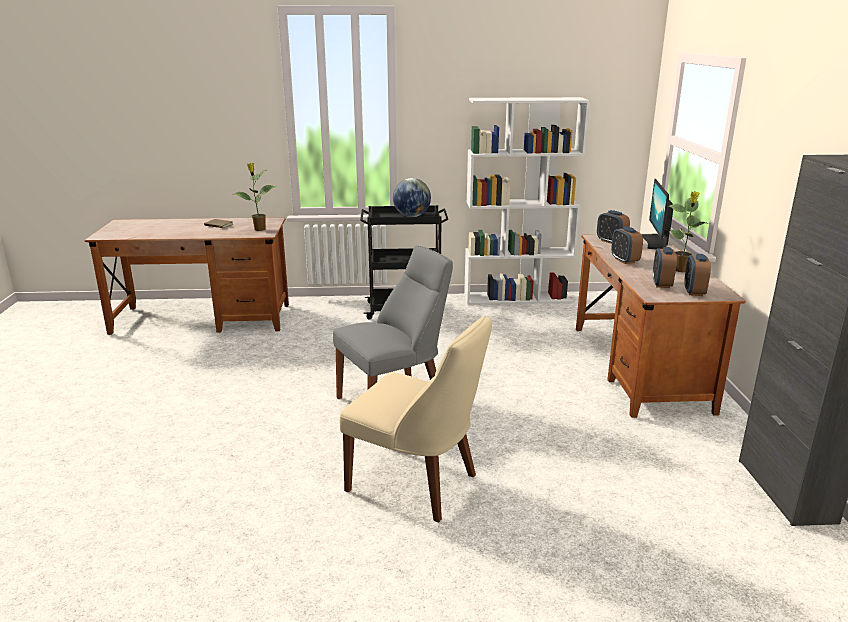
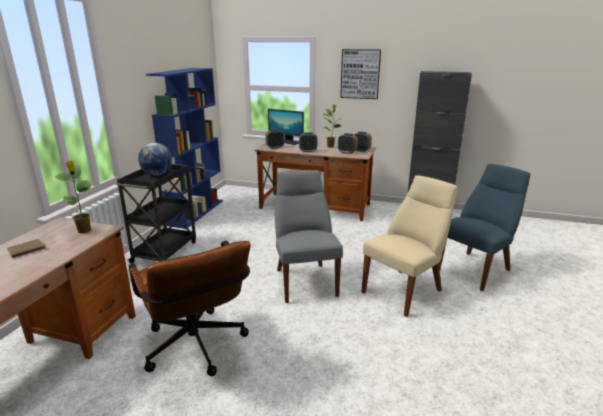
camera: 70 degrees left, 0 degrees up
white bookcase [464,97,590,305] -> blue bookcase [146,68,223,229]
none -> brown office chair [129,241,251,376]
none -> picture [340,49,381,99]
none -> blue chair [439,164,530,291]

